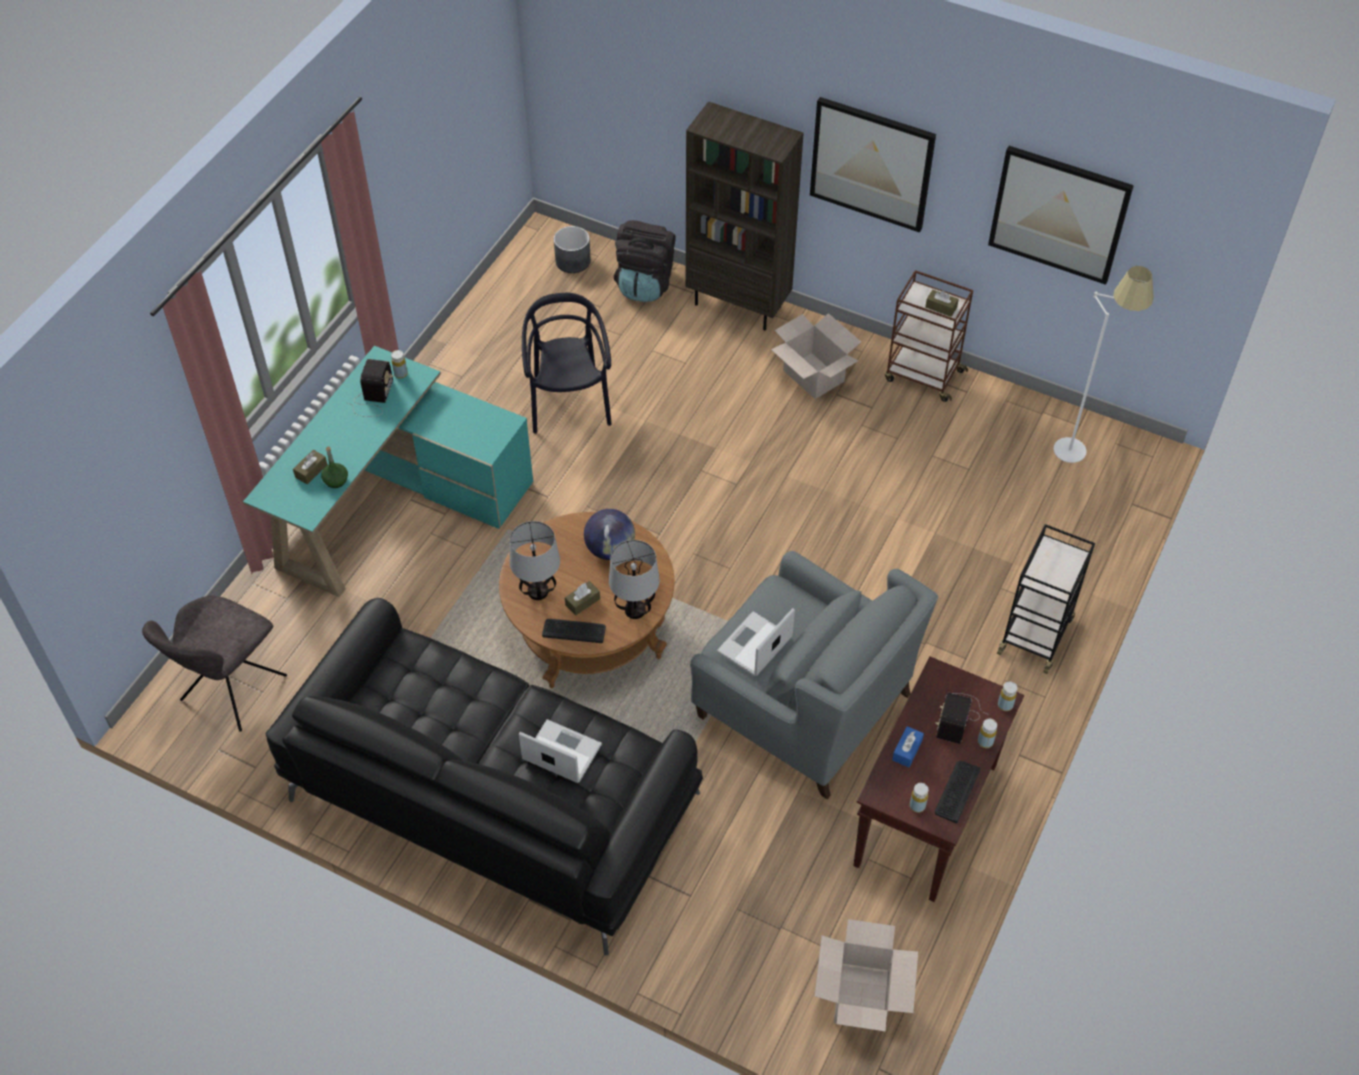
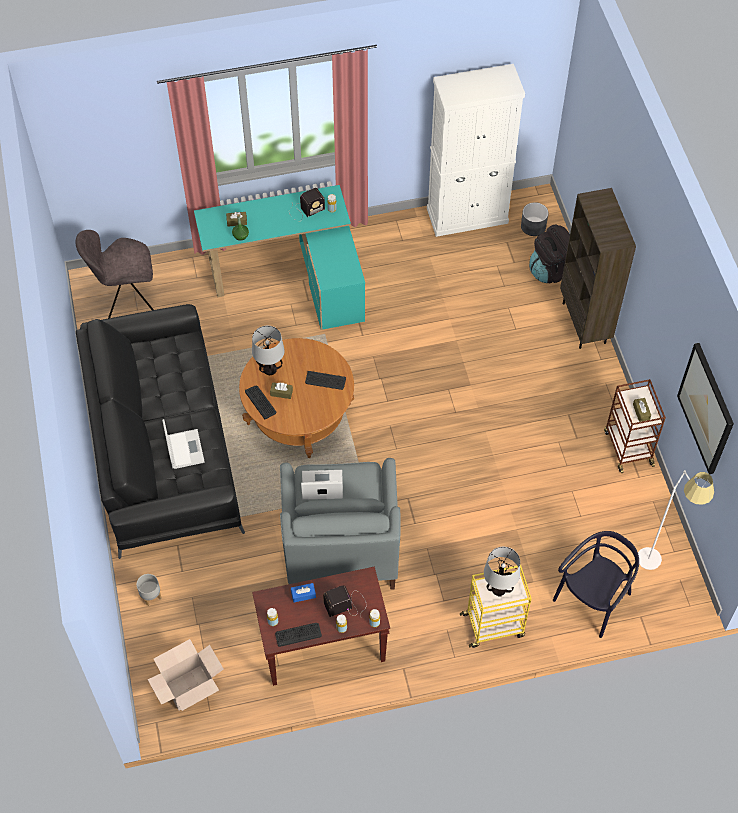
camera: 50 degrees right, 5 degrees up
black chair [522,293,612,434] -> black chair moved to [553,531,639,638]
globe [584,509,635,560] -> keyboard [305,371,346,390]
table lamp [609,540,660,619] -> table lamp moved to [484,547,520,597]
cardboard box [771,313,861,399] -> none
picture [810,97,936,233] -> none
black cart [997,524,1095,674] -> yellow cart [460,565,532,648]
none -> grey planter [136,574,162,606]
none -> white cabinet [427,64,525,237]

